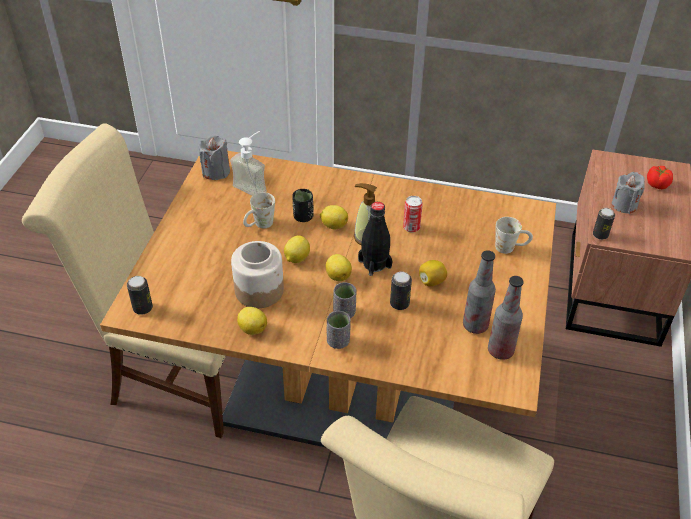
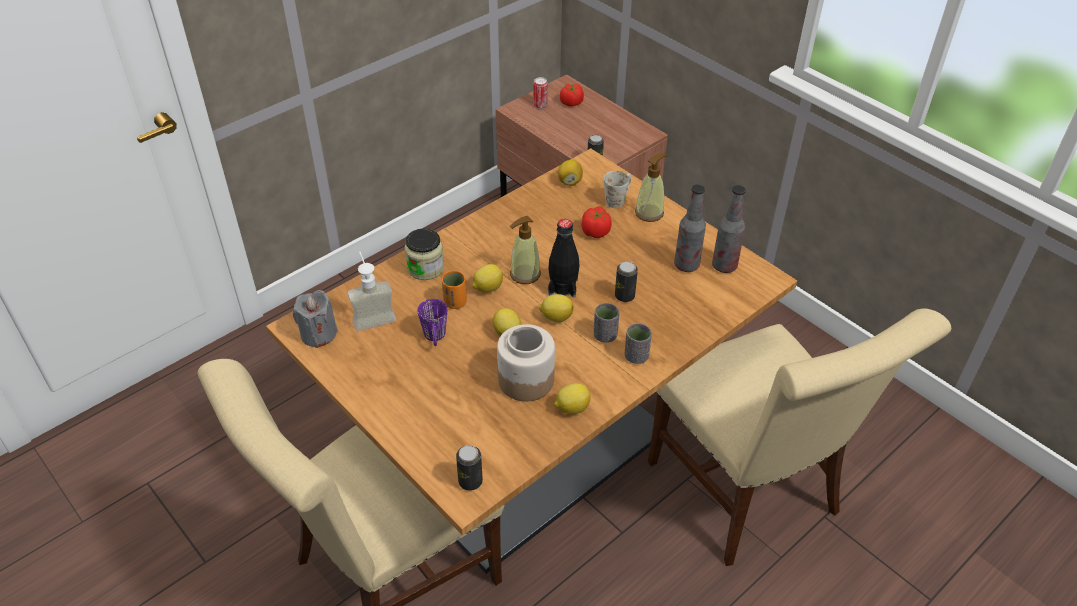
camera: 55 degrees left, 0 degrees up
white mug [243,192,275,228] -> purple mug [417,299,447,346]
black cup [292,189,314,222] -> orange cup [442,271,467,309]
can [403,196,423,232] -> can moved to [533,77,548,109]
lemon [419,260,447,286] -> lemon moved to [558,160,583,186]
grey candle [612,172,645,214] -> none
none -> jar [405,229,444,280]
none -> tomato [582,206,612,238]
none -> soap dispenser [635,153,667,222]

